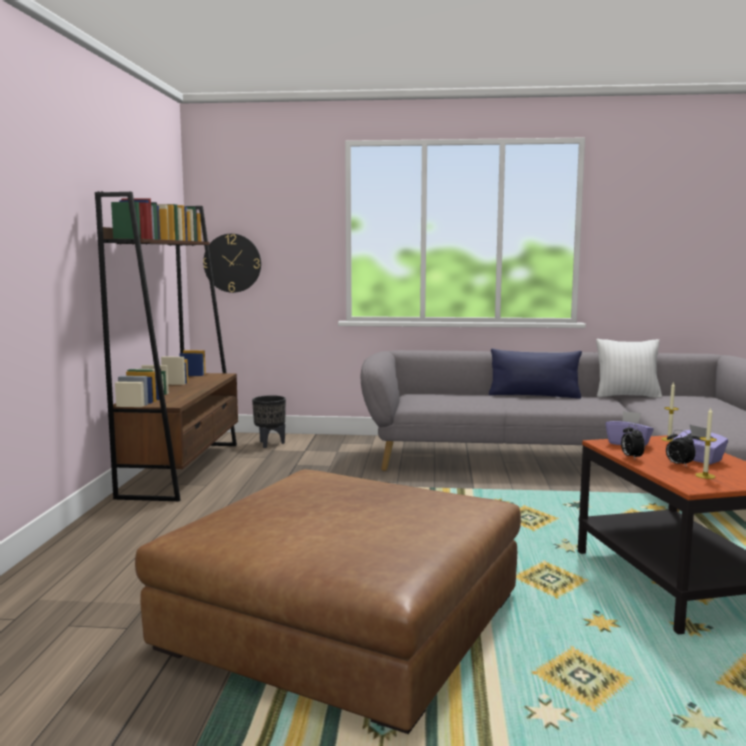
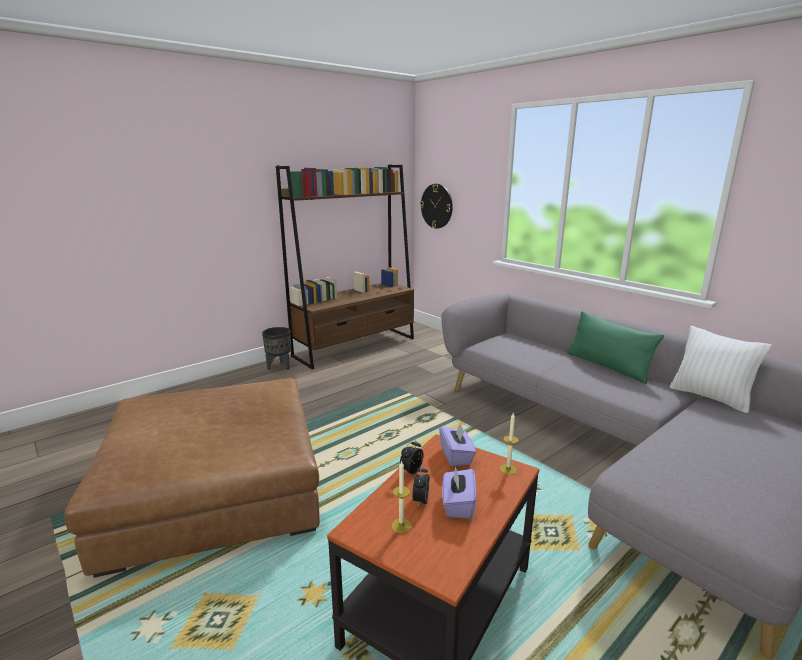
camera: 45 degrees right, 10 degrees up
black planter [252,395,286,448] -> black planter moved to [262,327,291,370]
blue pillow [489,349,582,399] -> green pillow [567,311,664,384]

